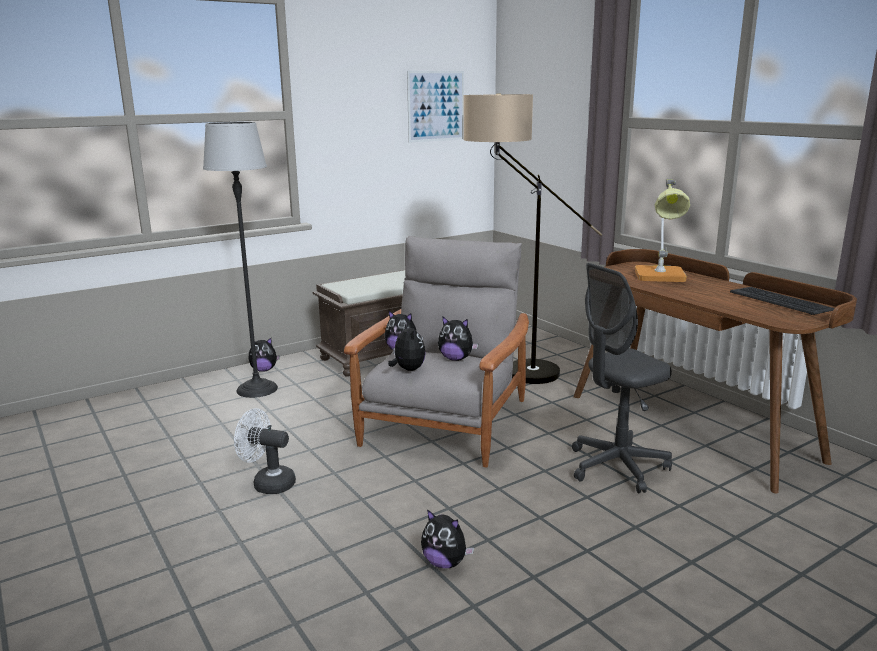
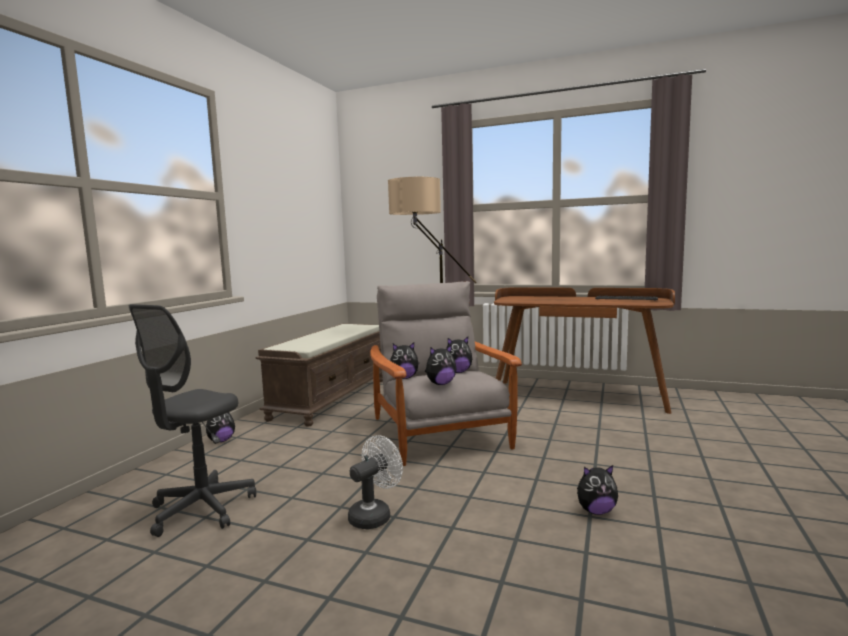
camera: 35 degrees left, 10 degrees down
floor lamp [203,122,278,398] -> none
white fan [234,408,296,494] -> white fan turned 150 degrees clockwise [348,435,403,529]
plush toy [388,323,426,371] -> plush toy turned 120 degrees clockwise [425,344,456,385]
picture [407,71,464,143] -> none
grey office chair [572,263,672,494] -> grey office chair moved to [128,304,256,537]
table lamp [635,179,690,282] -> none

